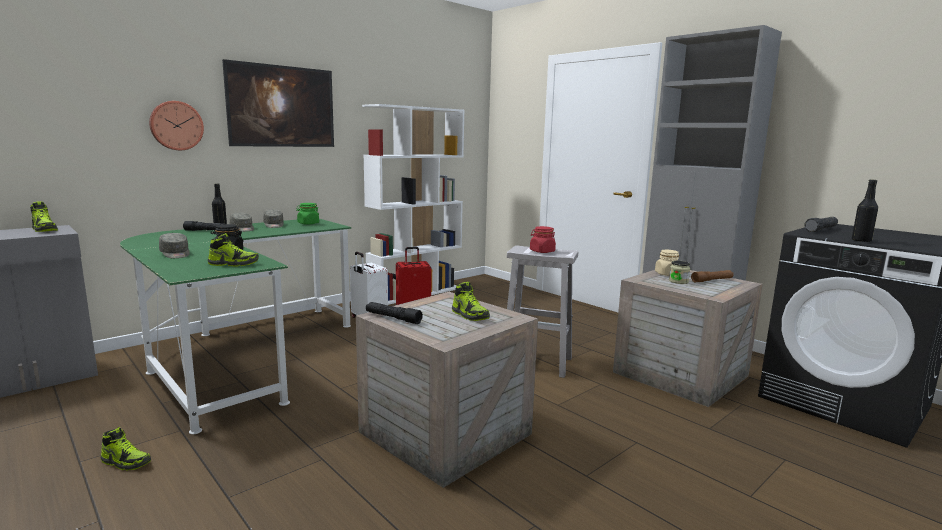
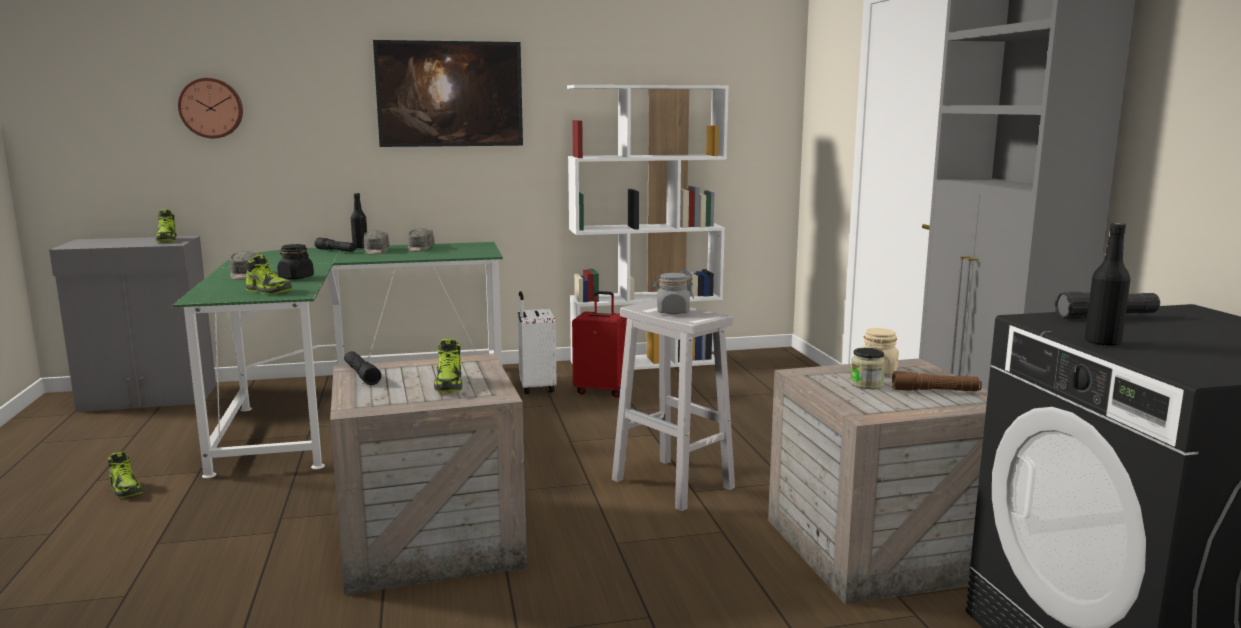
camera: 30 degrees right, 0 degrees up
wall clock [149,101,204,150] -> wall clock moved to [178,78,243,138]
green jar [296,203,319,225] -> none
red jar [530,226,556,253] -> grey jar [652,273,694,314]

